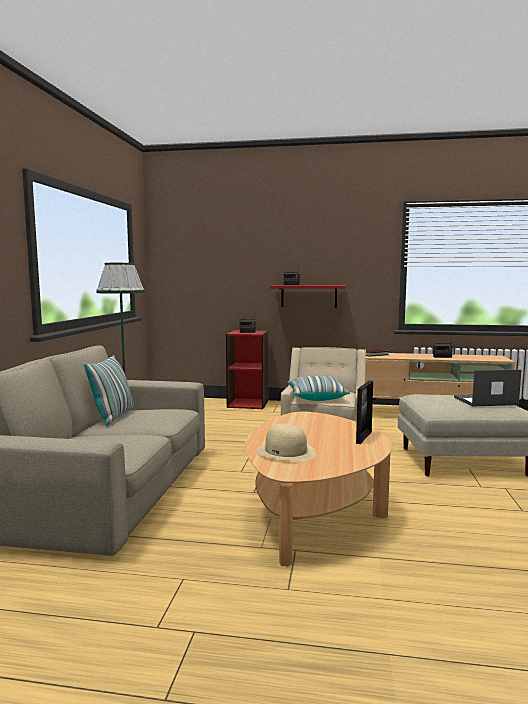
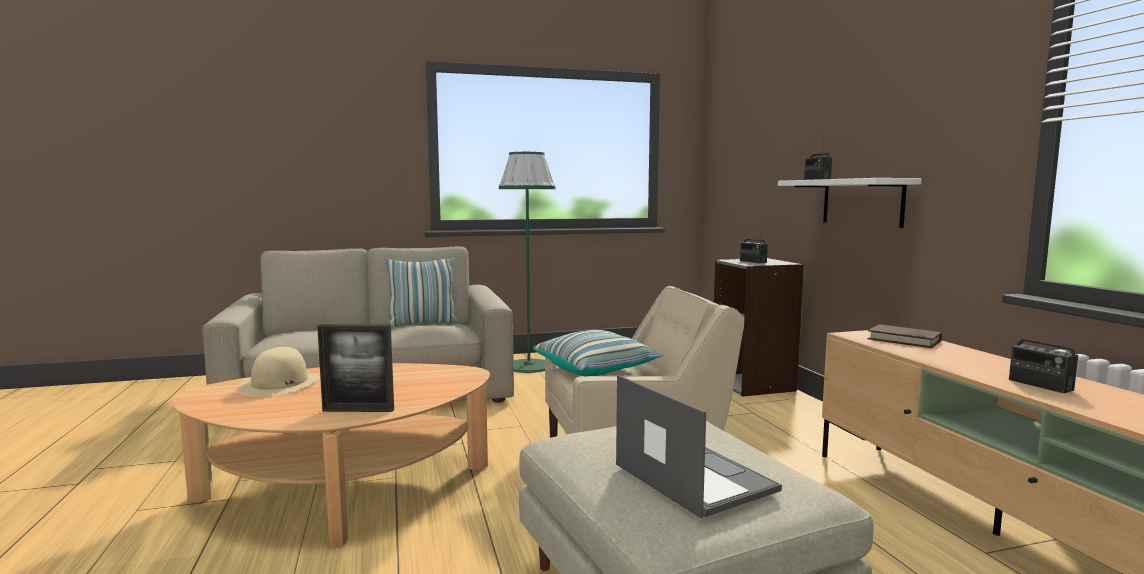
camera: 65 degrees right, 0 degrees up
red bookcase [226,330,269,409] -> grey bookcase [714,258,804,397]
red shelf [270,285,346,308] -> white shelf [778,178,922,228]

